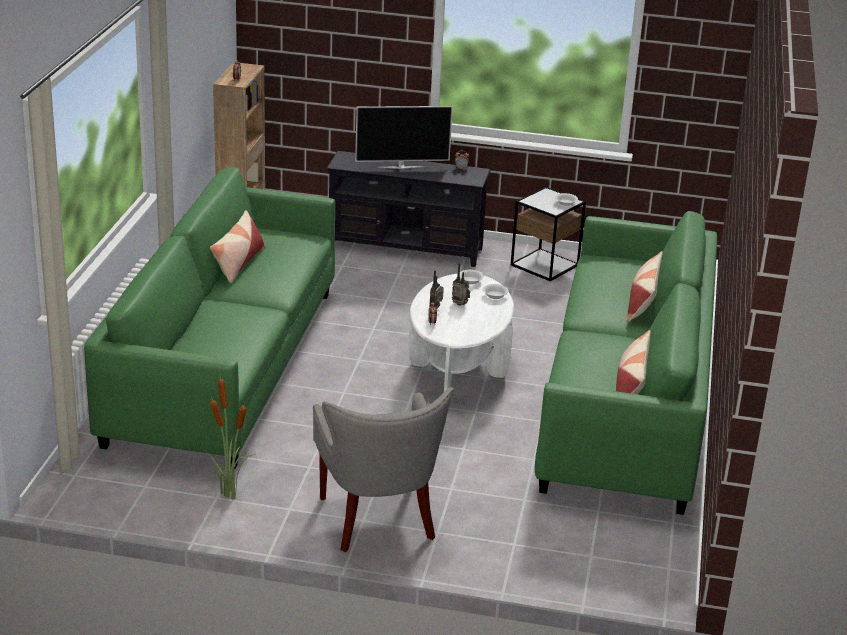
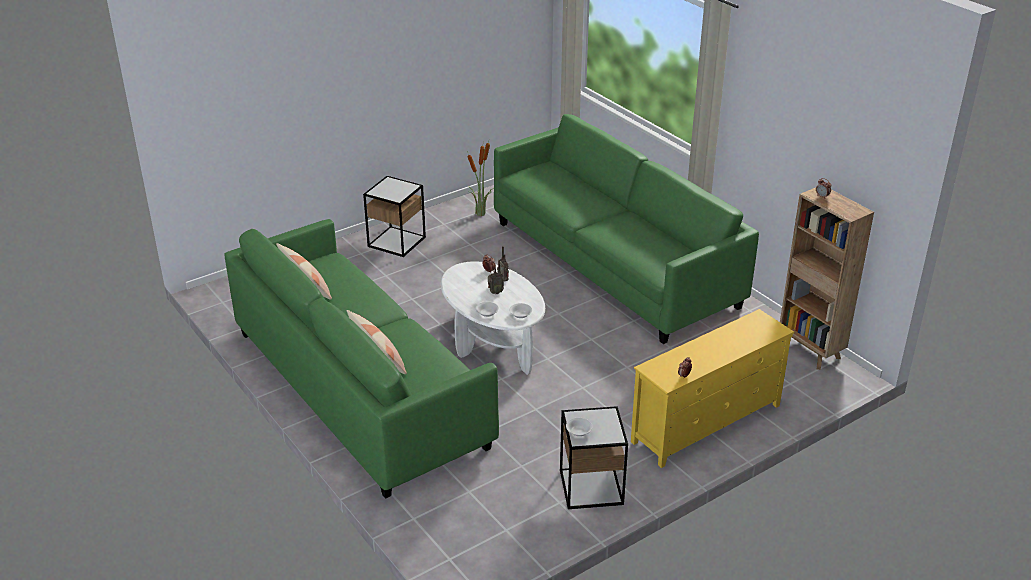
camera: 135 degrees right, 5 degrees up
pillow [210,210,266,283] -> none
grey armchair [313,387,454,552] -> side table [363,176,426,257]
black tv stand [327,151,491,267] -> yellow tv stand [631,309,794,468]
television [355,106,453,169] -> none

